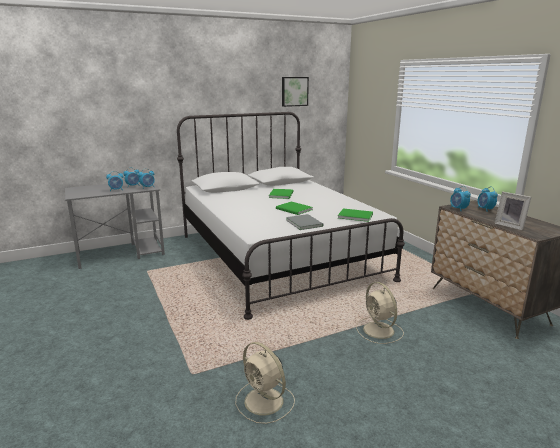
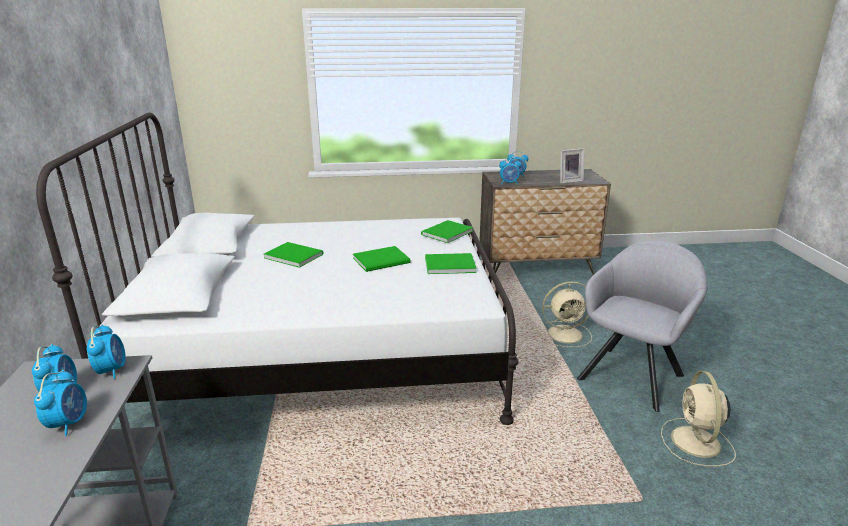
camera: 70 degrees left, 5 degrees up
beige fan [235,342,295,424] -> beige fan turned 120 degrees clockwise [661,371,736,467]
picture [282,77,309,107] -> none
grey book [286,214,324,230] -> green book [425,253,477,274]
none -> grey armchair [577,241,708,412]

